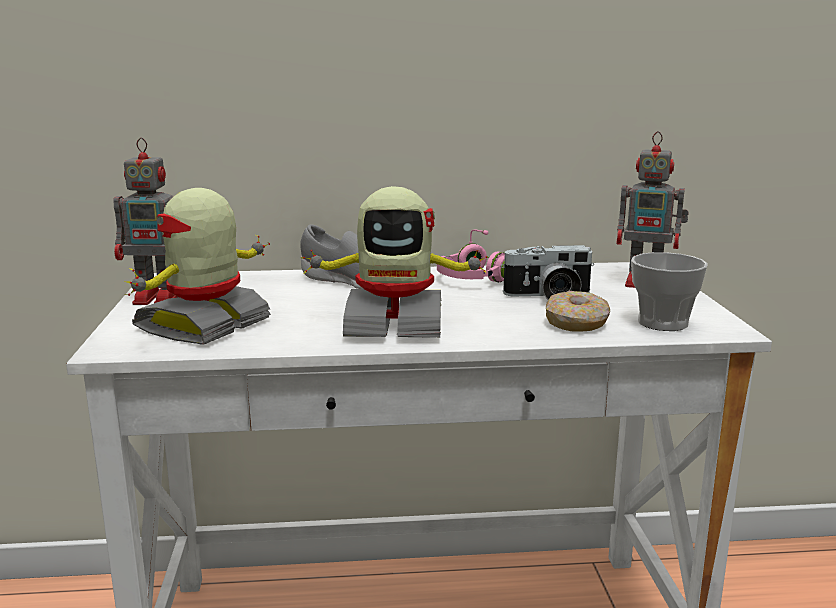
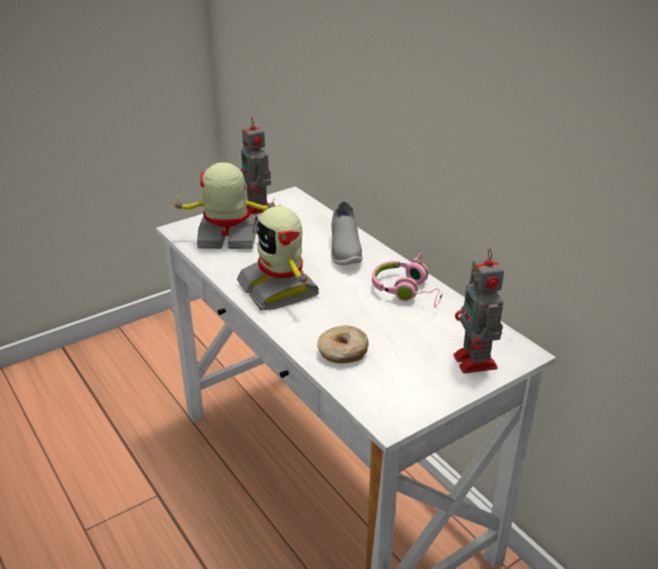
camera: 60 degrees right, 15 degrees up
camera [501,245,594,300] -> none
cup [631,252,708,331] -> none

